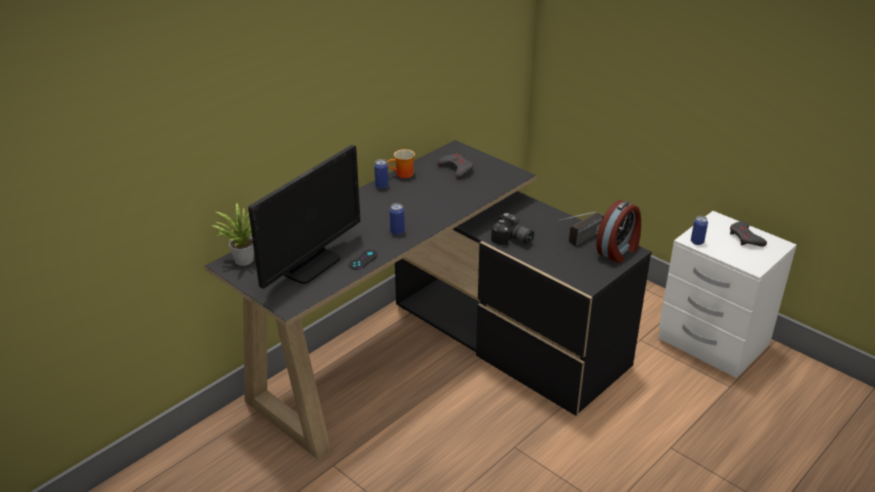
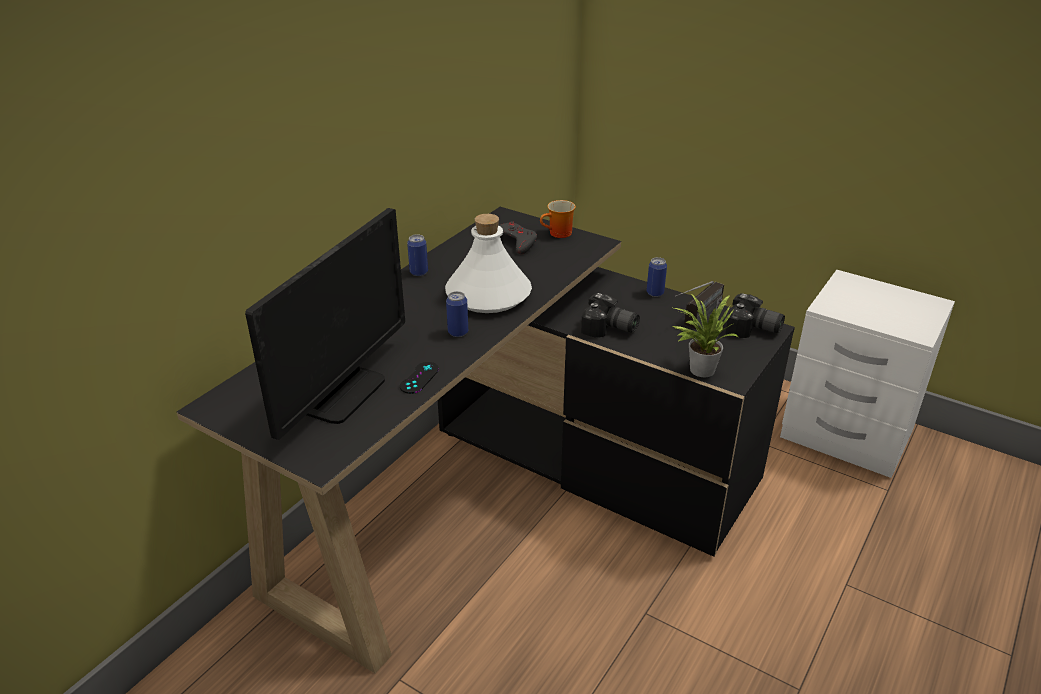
camera: 10 degrees left, 0 degrees up
potted plant [212,203,254,266] -> potted plant moved to [673,294,739,377]
mug [387,149,415,178] -> mug moved to [540,200,576,238]
alarm clock [596,200,641,263] -> camera [725,293,785,338]
can [691,216,708,245] -> can moved to [647,257,667,297]
grey game controller [730,221,767,247] -> none
none -> white bottle [445,214,532,313]

